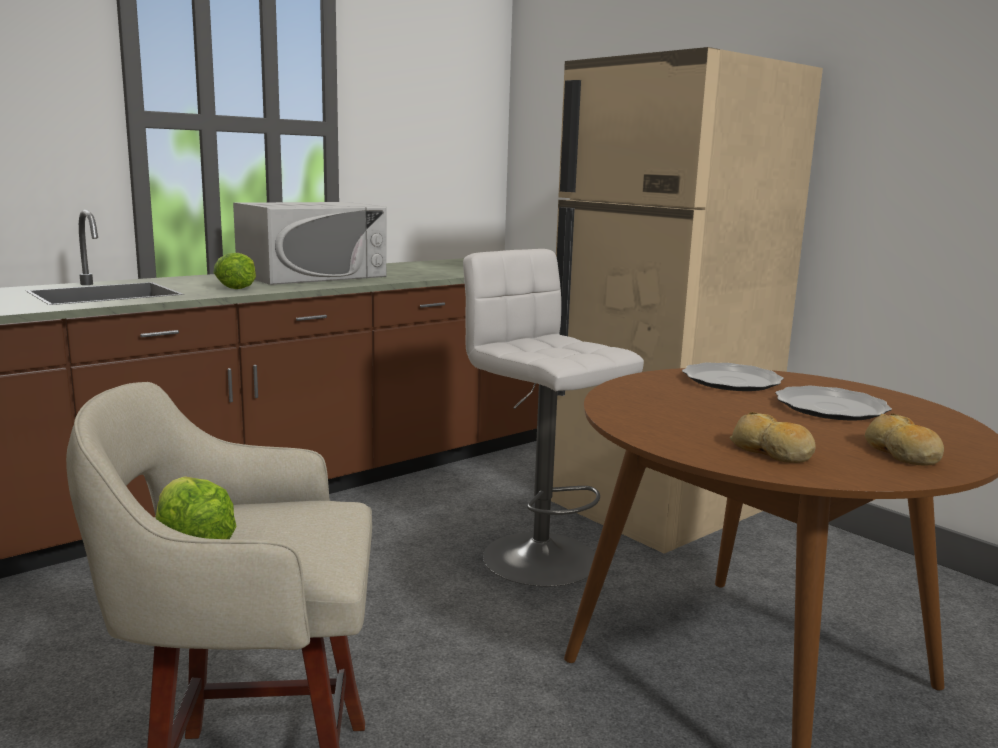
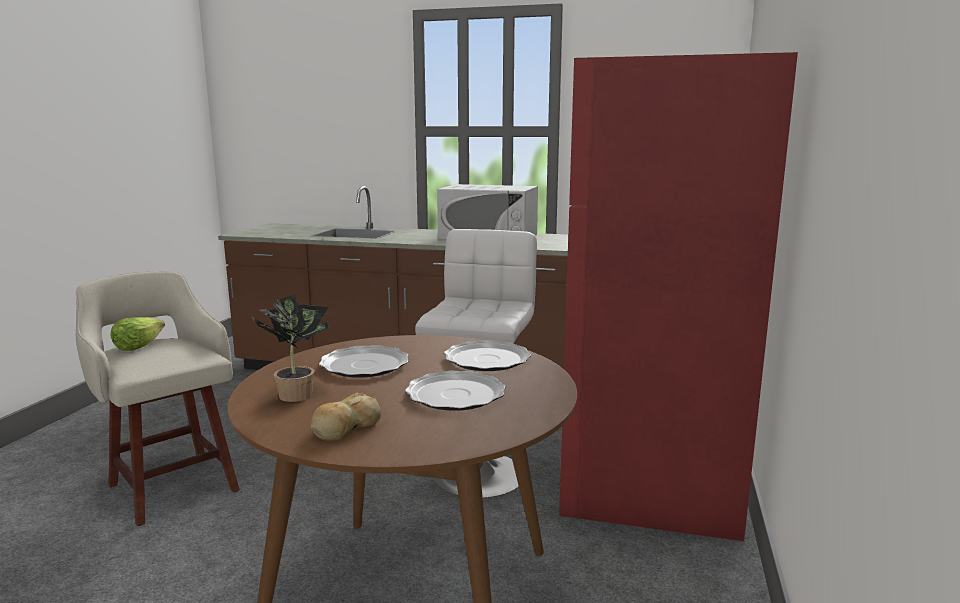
camera: 55 degrees right, 0 degrees up
lettuce [213,253,256,289] -> none
beige fridge [551,47,823,554] -> red fridge [559,52,798,541]
bread [730,412,816,463] -> potted plant [252,295,330,402]
none -> plate [319,345,408,378]

